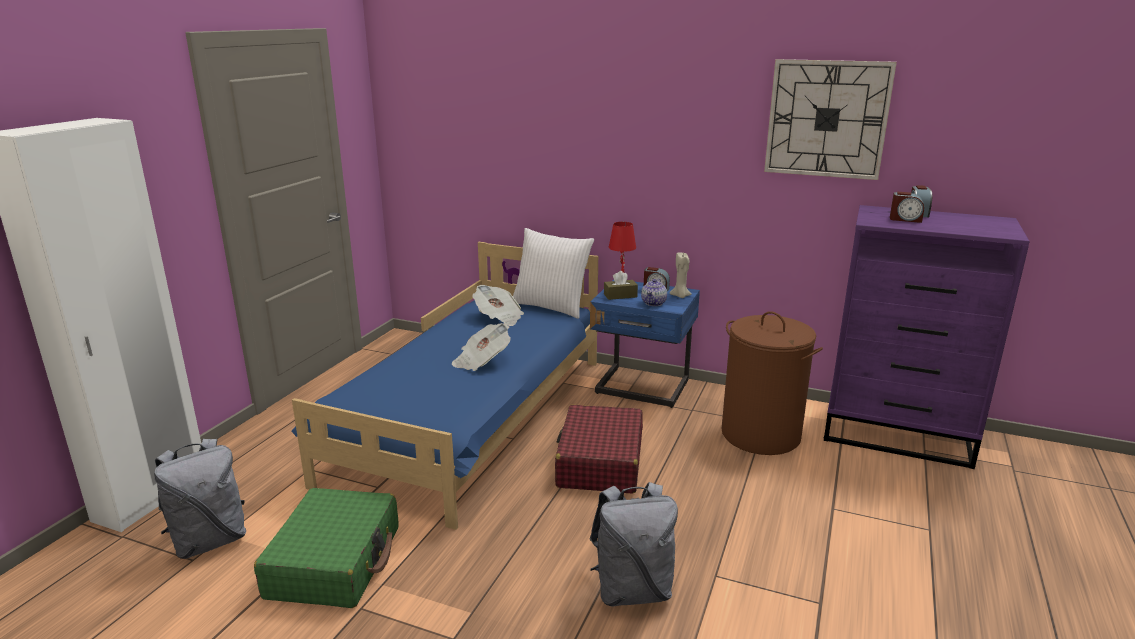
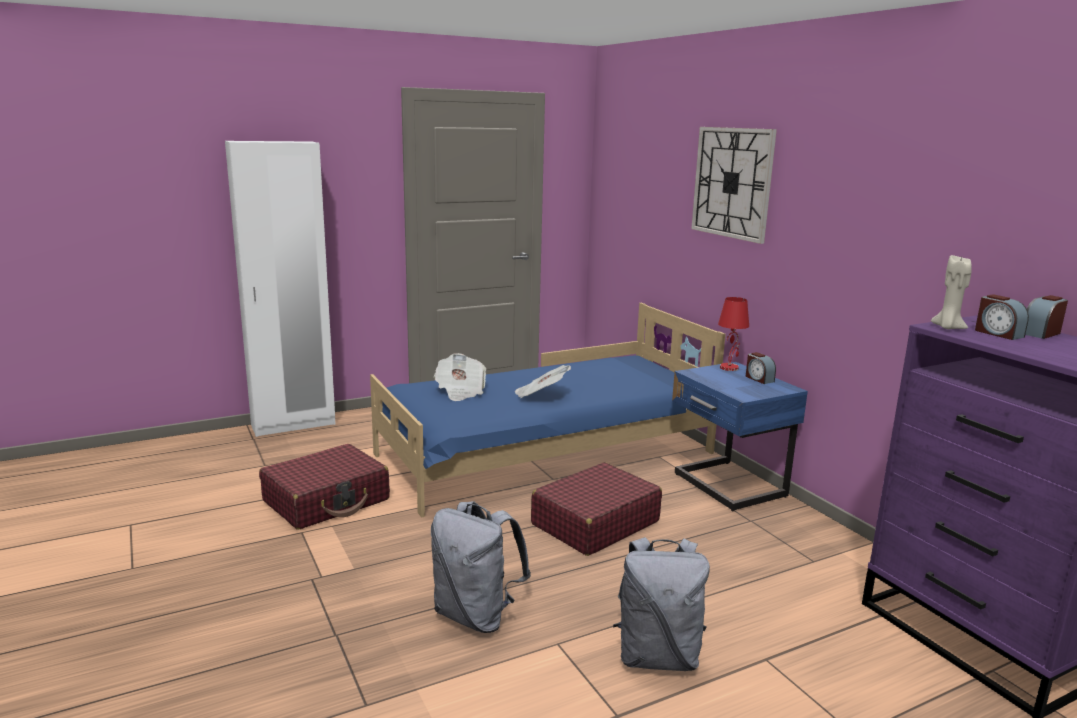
camera: 40 degrees right, 5 degrees down
grey backpack [154,439,246,559] -> grey backpack moved to [613,537,710,671]
green suitcase [254,488,399,608] -> red suitcase [259,444,390,529]
newspaper [473,285,524,326] -> newspaper moved to [434,353,486,401]
white pillow [513,228,594,319] -> none
brown tissue box [604,271,638,300] -> none
teapot [641,279,667,306] -> none
beige candle [669,252,692,298] -> beige candle moved to [931,255,972,329]
brown laundry basket [722,311,823,455] -> none
wall clock [764,59,897,180] -> wall clock moved to [691,127,777,244]

